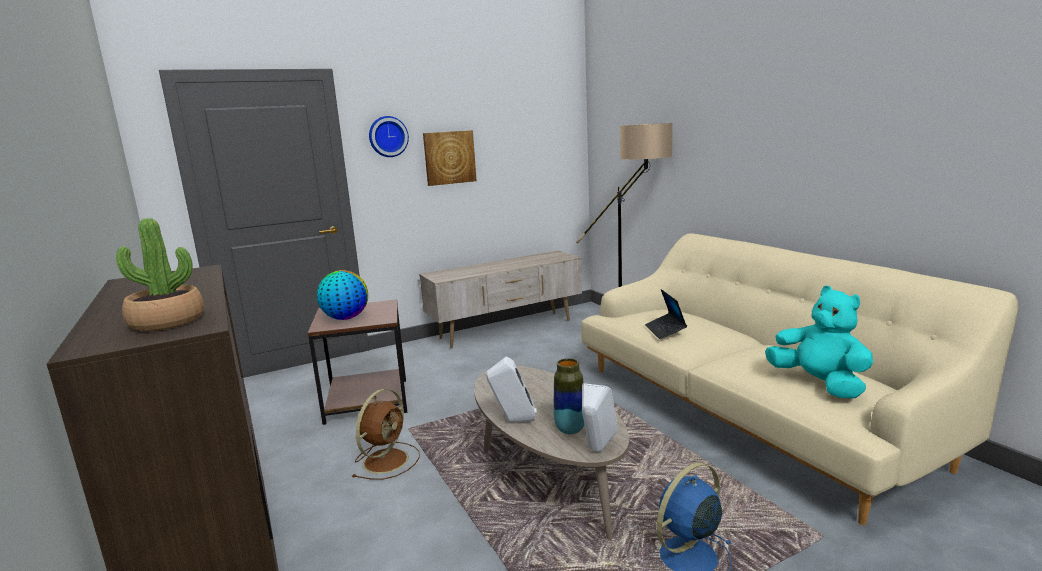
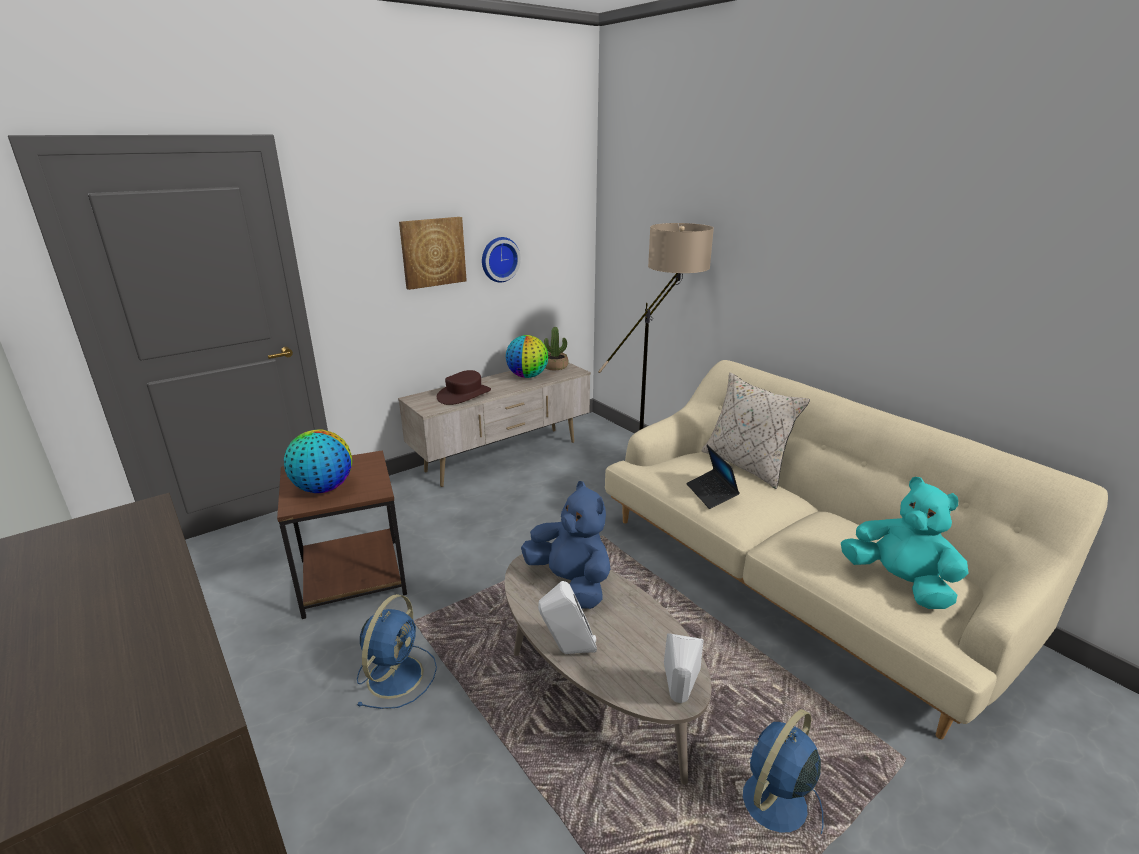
camera: 10 degrees left, 10 degrees up
potted plant [116,218,204,331] -> potted plant moved to [544,327,568,370]
brown fan [352,389,420,479] -> blue fan [356,594,437,709]
wall clock [369,116,409,157] -> wall clock moved to [482,237,521,283]
vase [554,358,585,434] -> none
none -> brown hat [437,370,491,405]
none -> globe [506,335,548,378]
none -> blue plush toy [521,481,611,609]
none -> beige pillow [701,373,810,489]

